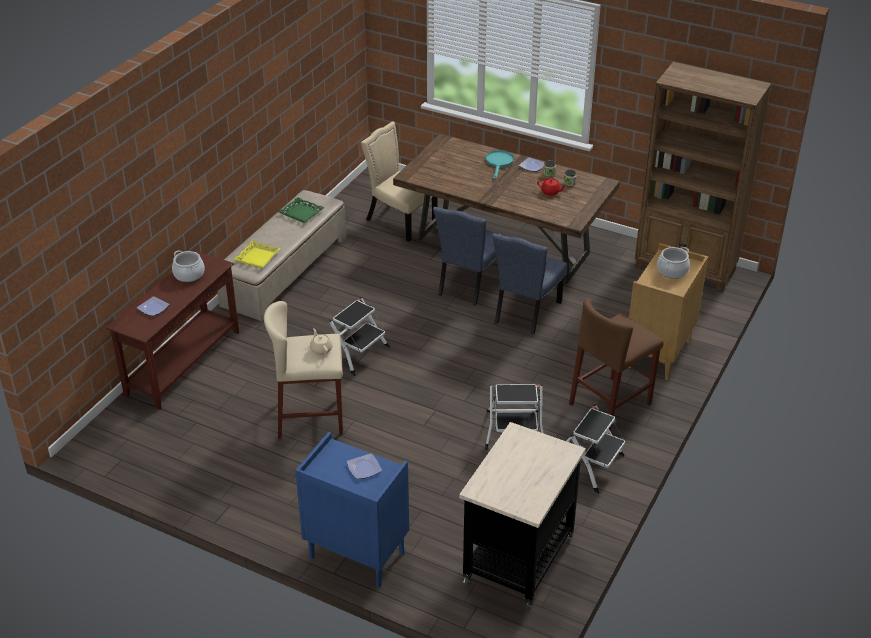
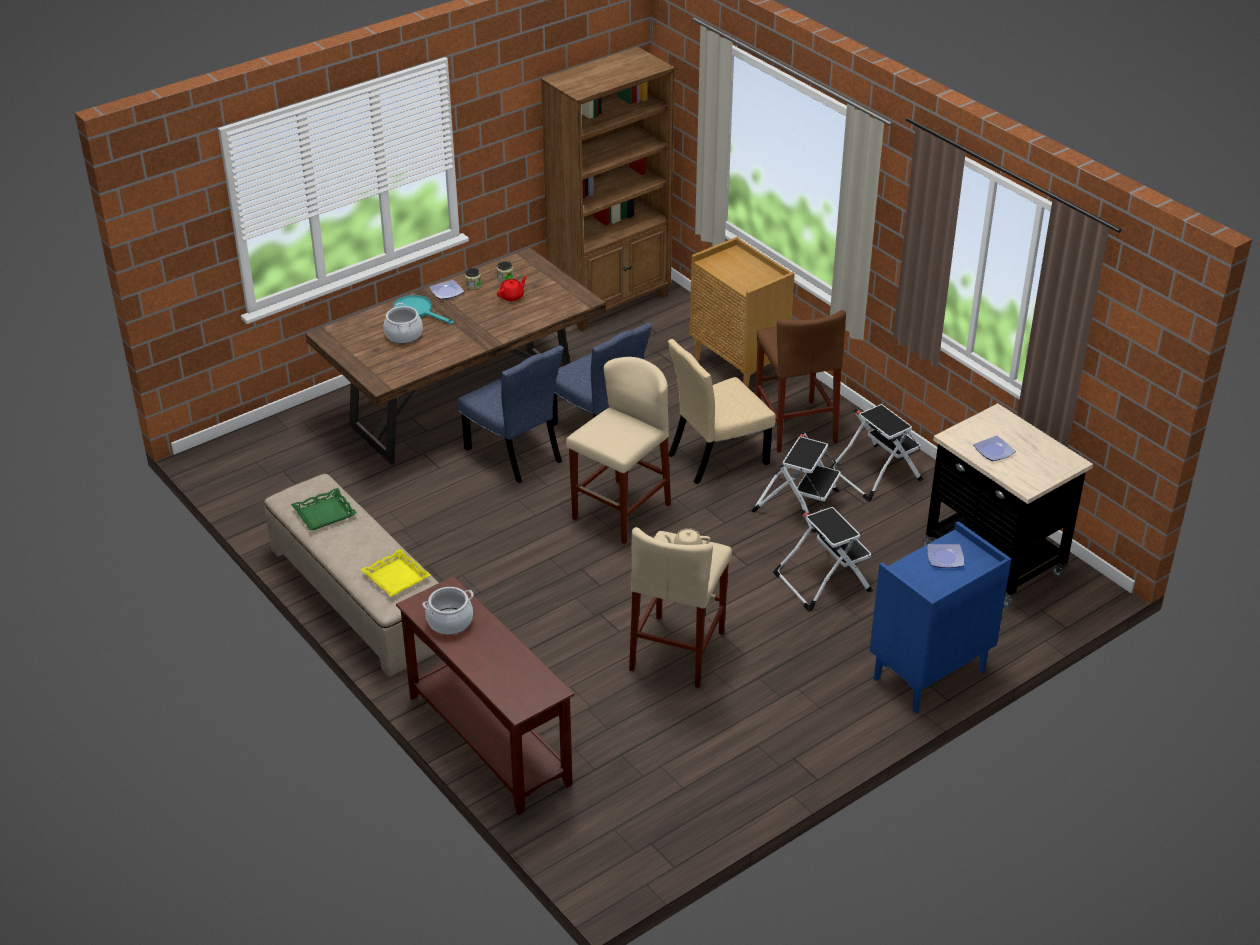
camera: 65 degrees left, 0 degrees up
plate [137,296,170,316] -> plate moved to [973,436,1016,461]
step ladder [329,297,390,376] -> step ladder moved to [773,507,873,612]
beige chair [361,121,438,242] -> beige chair moved to [668,339,776,484]
cooking pot [657,247,690,279] -> cooking pot moved to [384,303,423,344]
none -> beige stool [566,357,671,544]

